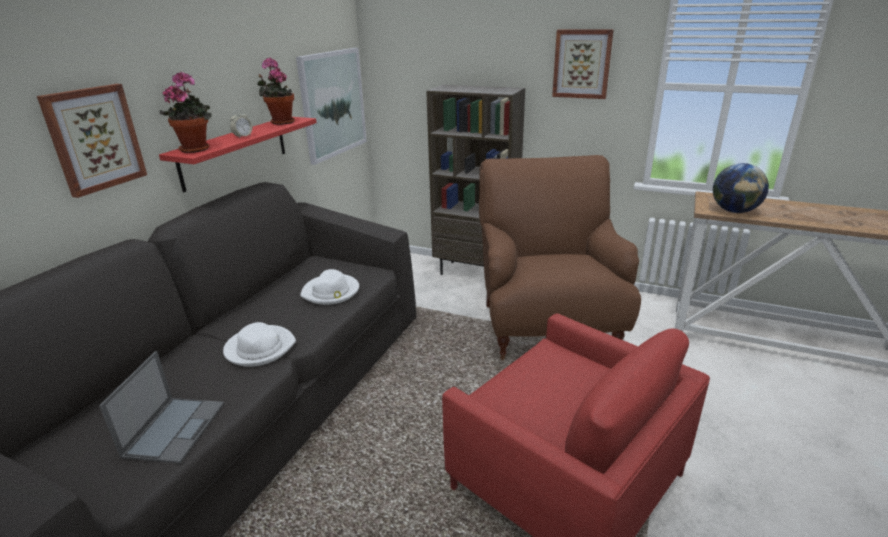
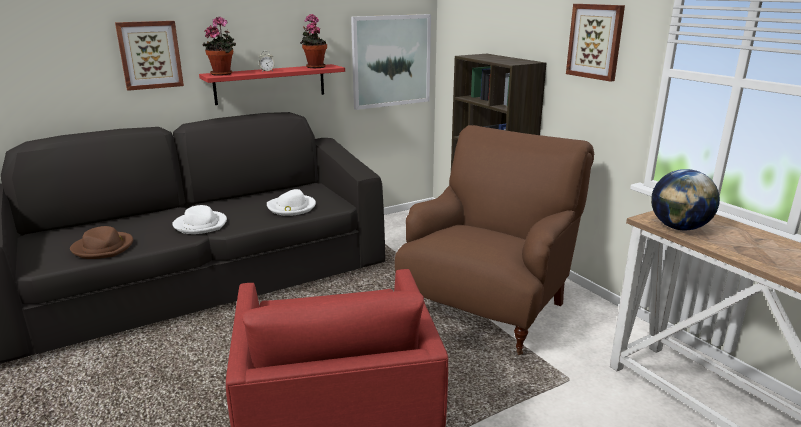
camera: 35 degrees right, 5 degrees down
laptop [99,351,224,464] -> brown hat [70,226,133,259]

